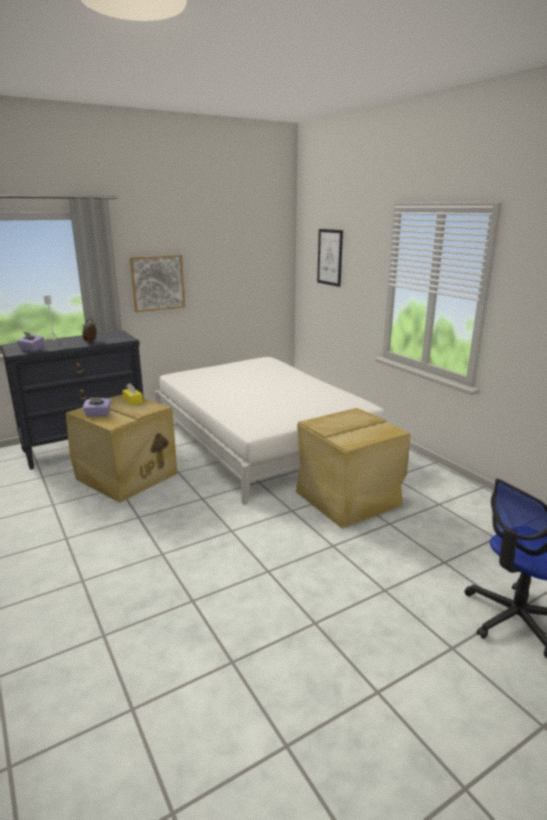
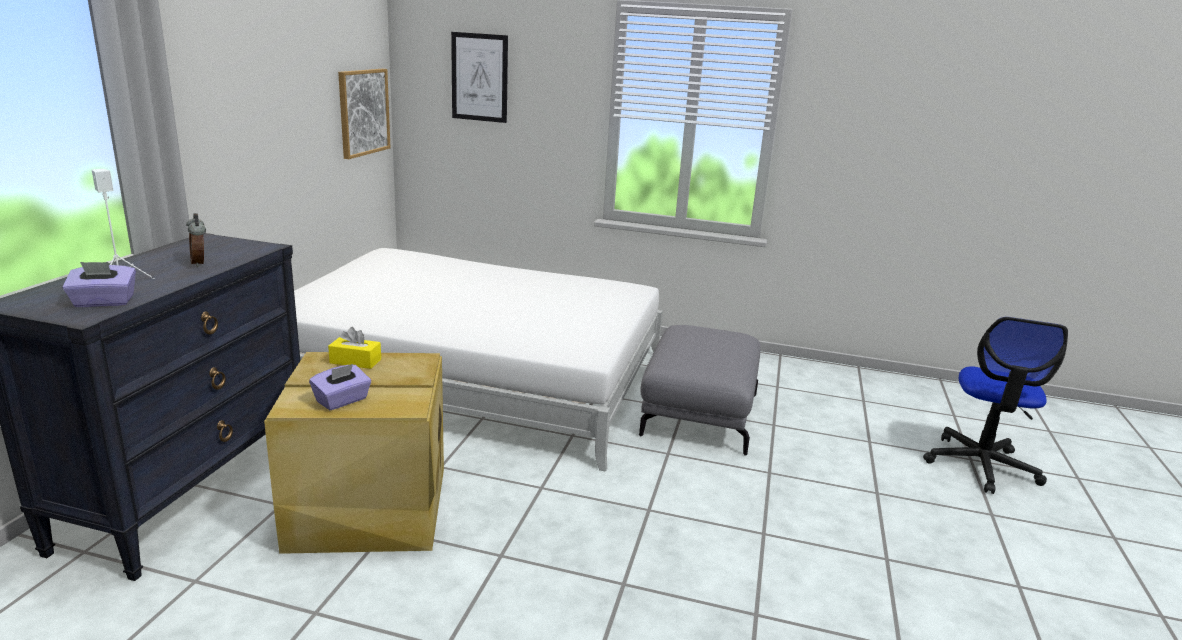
camera: 45 degrees left, 0 degrees up
picture [129,255,185,312] -> picture moved to [338,69,390,159]
beige storage box [296,408,411,528] -> grey ottoman [639,325,761,456]

